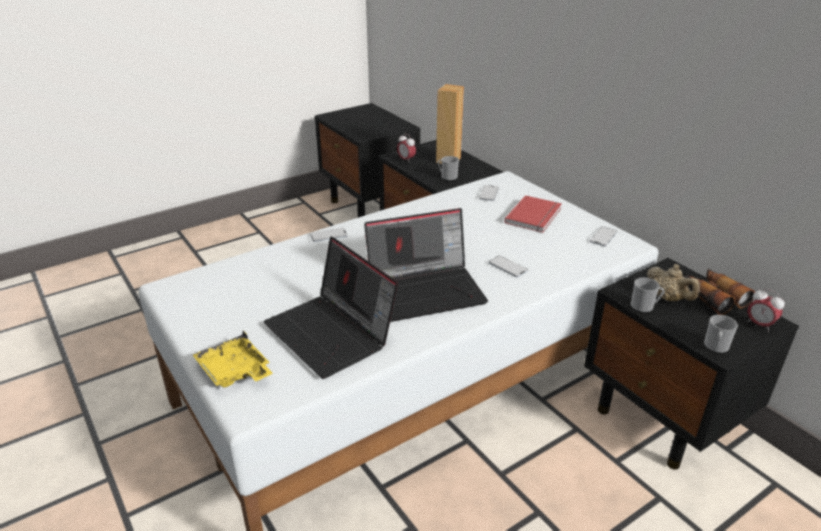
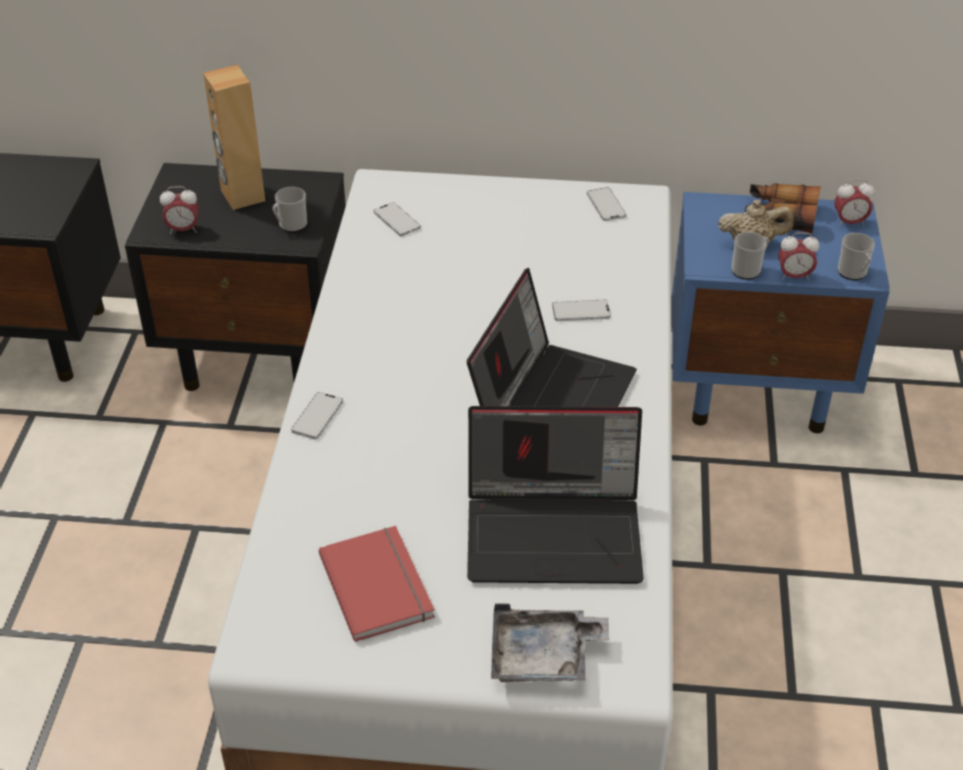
camera: 50 degrees left, 10 degrees up
yellow tray [193,331,273,387] -> grey tray [491,603,609,682]
red book [504,195,562,233] -> red book moved to [319,526,435,642]
black nightstand [584,258,799,470] -> blue nightstand [672,192,890,433]
none -> alarm clock [778,233,819,281]

